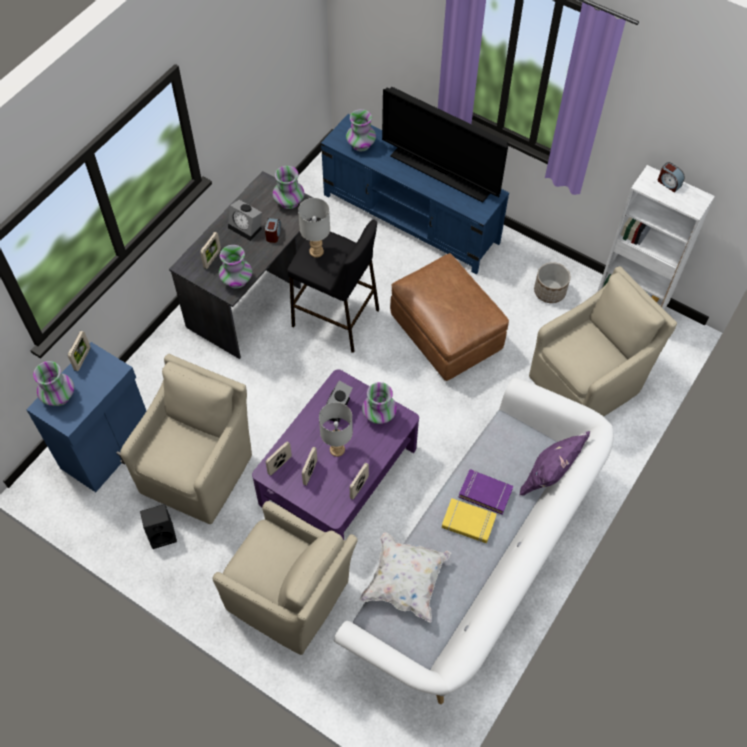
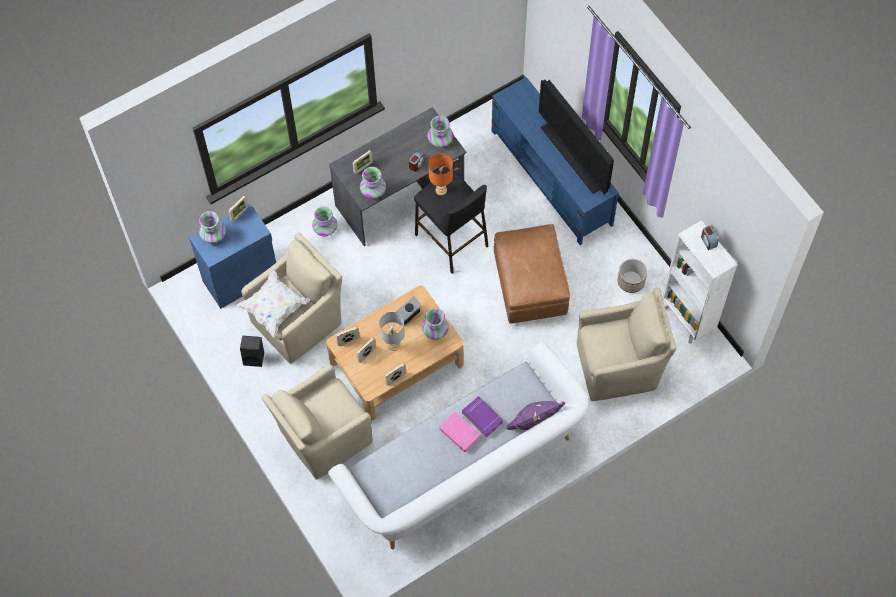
camera: 25 degrees right, 5 degrees up
beige armchair [212,501,358,655] -> beige armchair turned 90 degrees clockwise [262,365,373,479]
alarm clock [228,200,262,241] -> none
purple coffee table [252,369,419,540] -> beige coffee table [326,285,464,421]
grey table lamp [298,198,330,258] -> orange table lamp [428,154,453,196]
vase [346,109,376,151] -> vase moved to [312,206,337,236]
white pillow [359,532,451,623] -> white pillow moved to [236,271,310,337]
yellow book [442,498,496,543] -> pink book [439,412,481,452]

